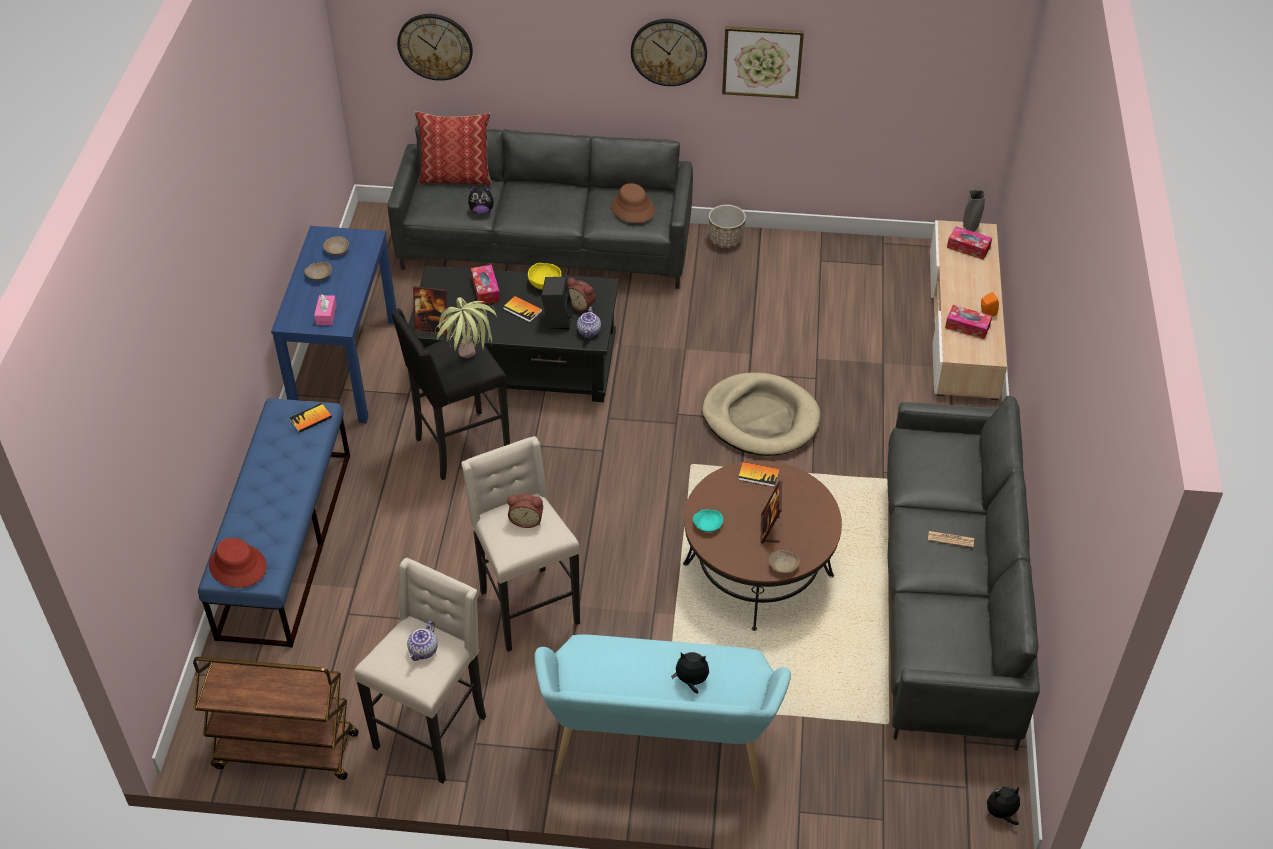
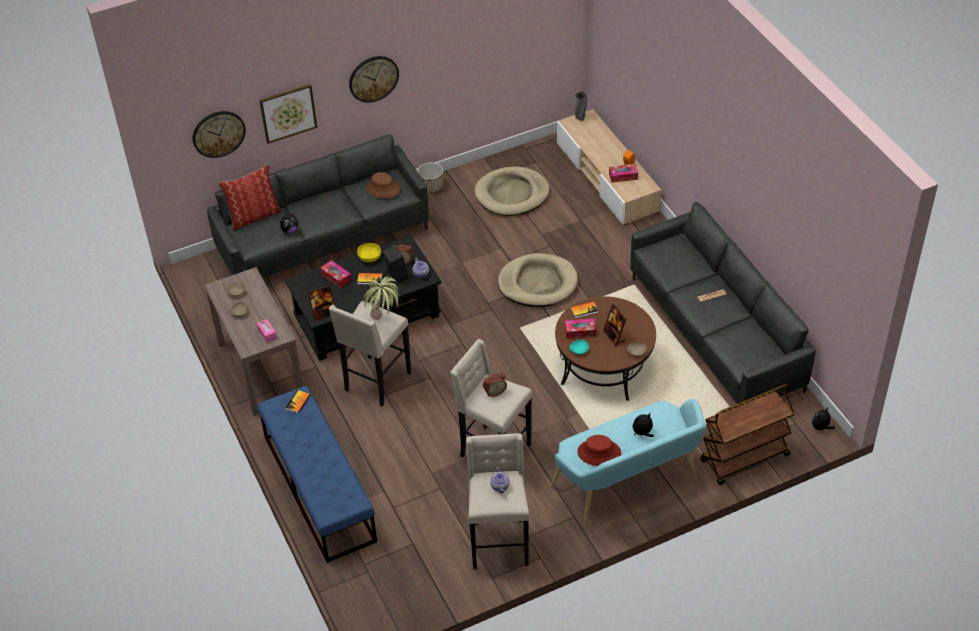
camera: 30 degrees left, 0 degrees up
brown cart [193,657,359,780] -> brown cart moved to [700,384,795,485]
red hat [209,538,267,588] -> red hat moved to [577,435,621,466]
blue console table [271,226,396,423] -> brown console table [204,267,303,416]
black stool [391,308,510,480] -> beige stool [329,301,411,407]
picture [722,26,804,99] -> picture moved to [259,84,317,144]
tissue box [947,226,992,260] -> tissue box moved to [565,319,596,339]
none -> beige dog bed [474,166,550,216]

